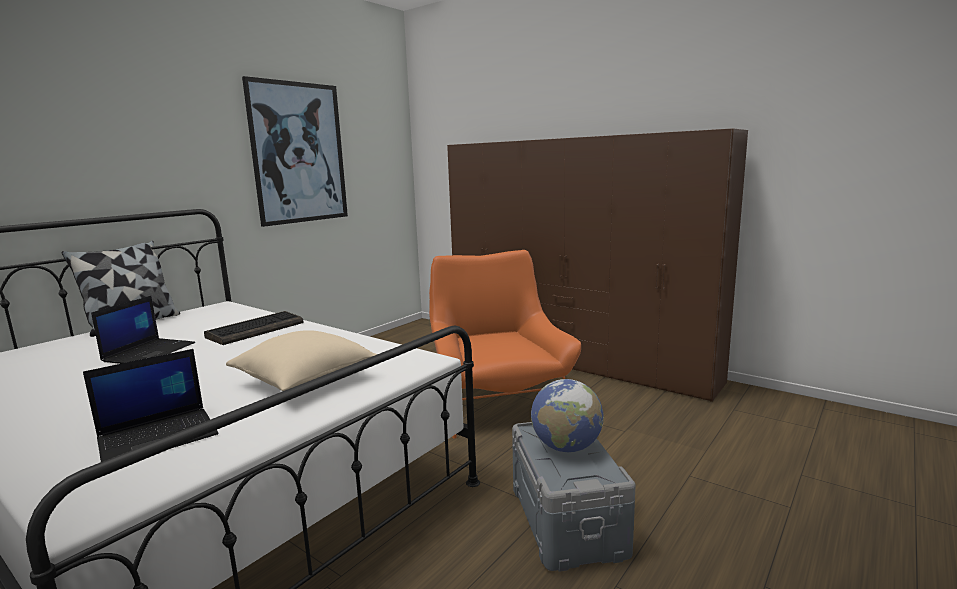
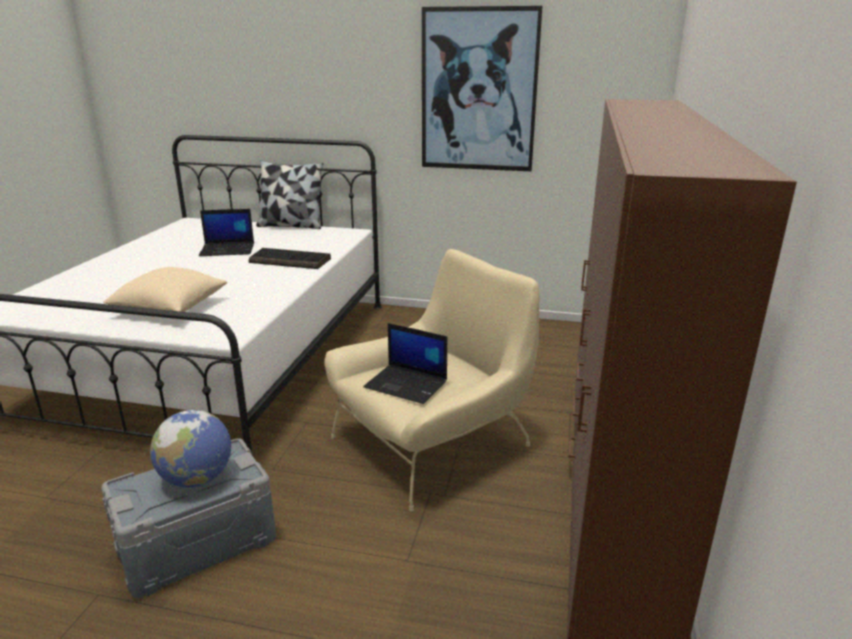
camera: 65 degrees right, 10 degrees up
laptop [83,349,219,462] -> laptop moved to [363,323,447,404]
orange armchair [429,250,581,438] -> beige armchair [325,249,539,512]

